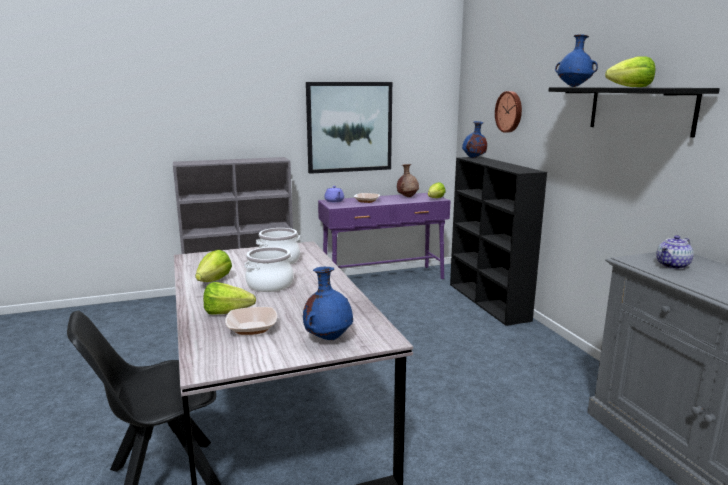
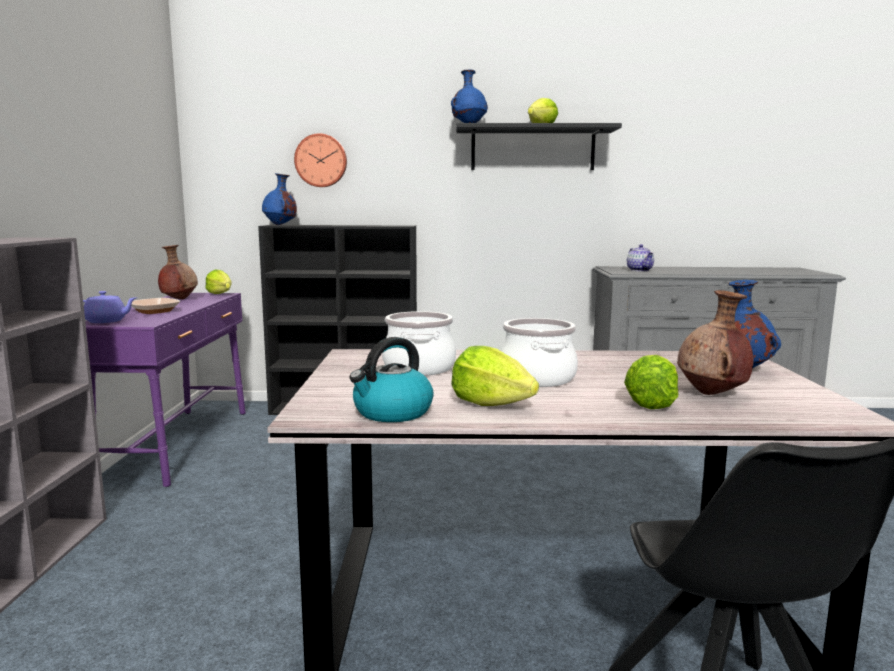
camera: 70 degrees left, 5 degrees down
bowl [225,307,277,335] -> brown vase [677,290,753,395]
picture [306,82,392,174] -> none
none -> kettle [349,337,434,422]

